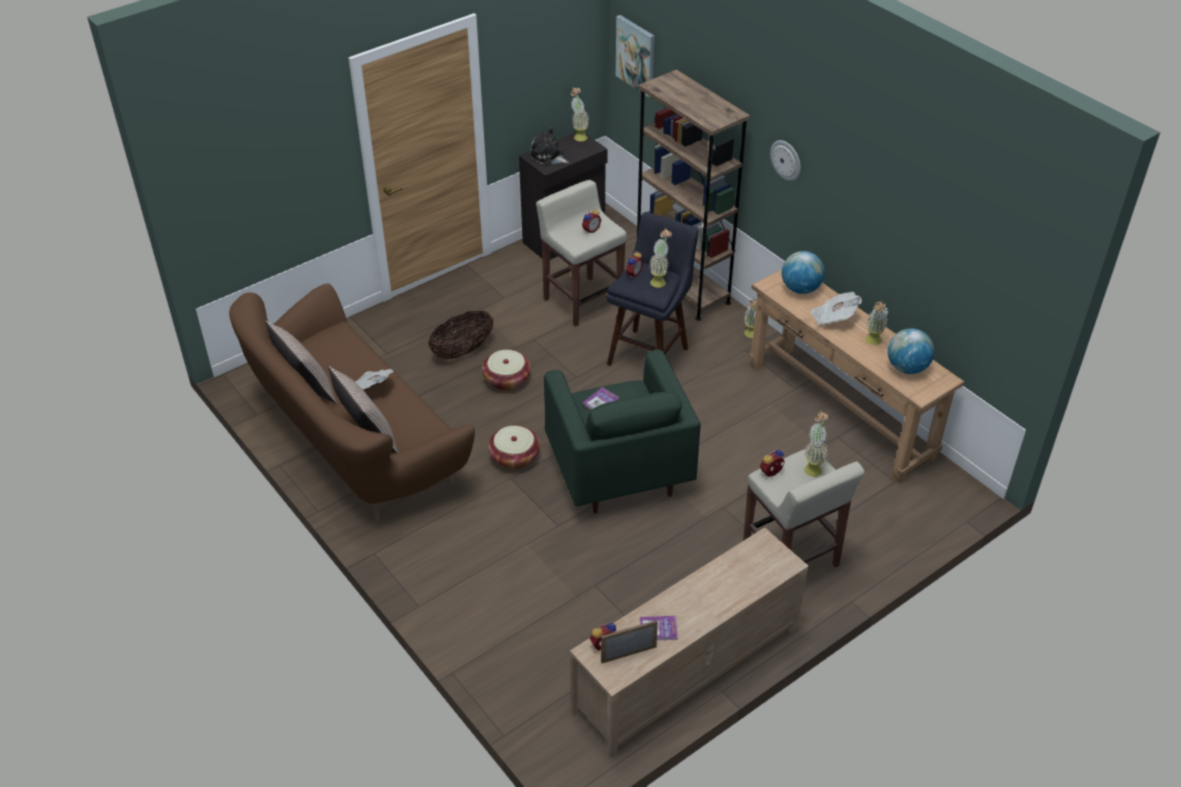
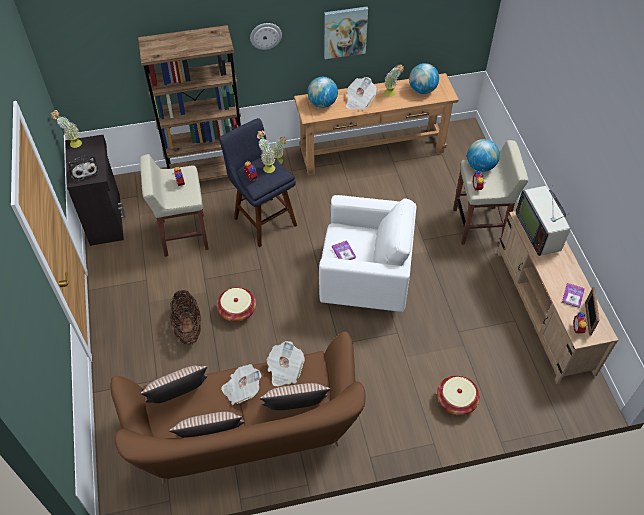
camera: 65 degrees left, 10 degrees up
basket [488,426,540,469] -> basket moved to [437,375,480,415]
plush toy [529,127,569,165] -> plush toy turned 90 degrees counterclockwise [68,155,99,182]
green armchair [544,350,701,513] -> white armchair [319,195,416,312]
picture [616,15,654,97] -> picture moved to [324,7,368,59]
potted plant [804,411,829,477] -> globe [467,139,500,172]
none -> pillow [140,366,207,403]
none -> newspaper [266,341,305,386]
none -> television [516,186,570,256]

